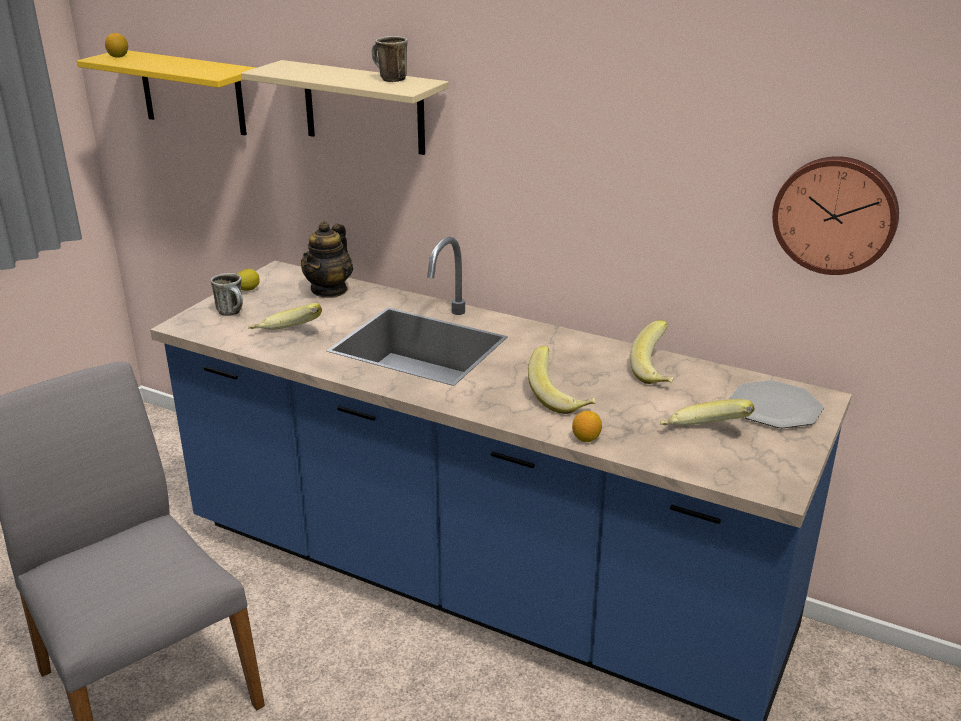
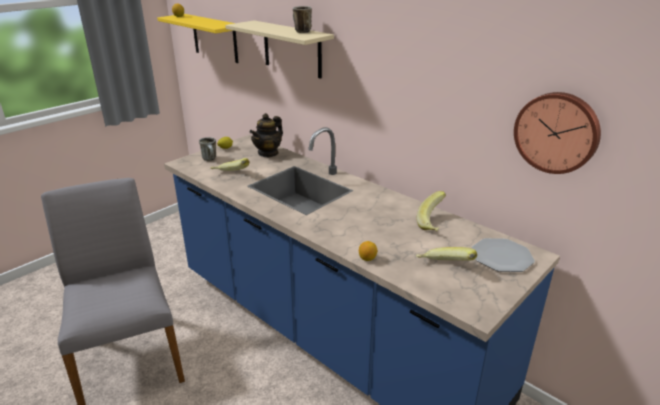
camera: 15 degrees right, 0 degrees up
banana [528,346,596,414] -> none

